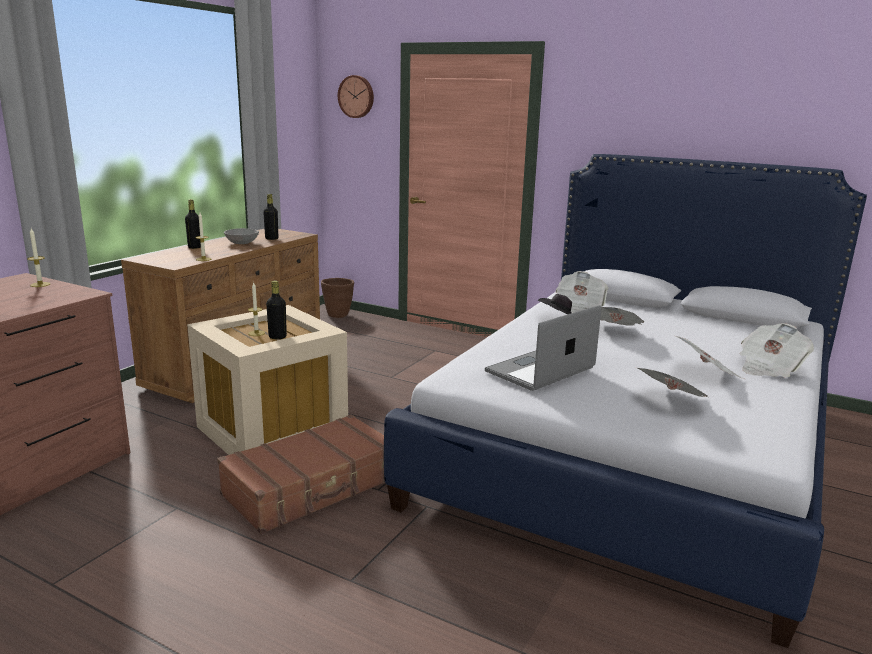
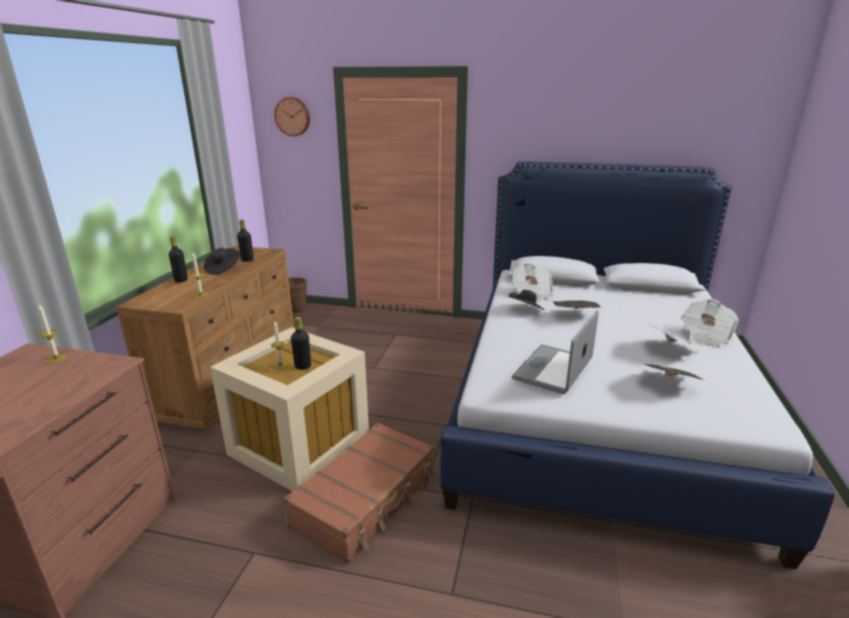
camera: 15 degrees left, 5 degrees up
grey bowl [224,228,259,244] -> black hat [204,248,240,275]

